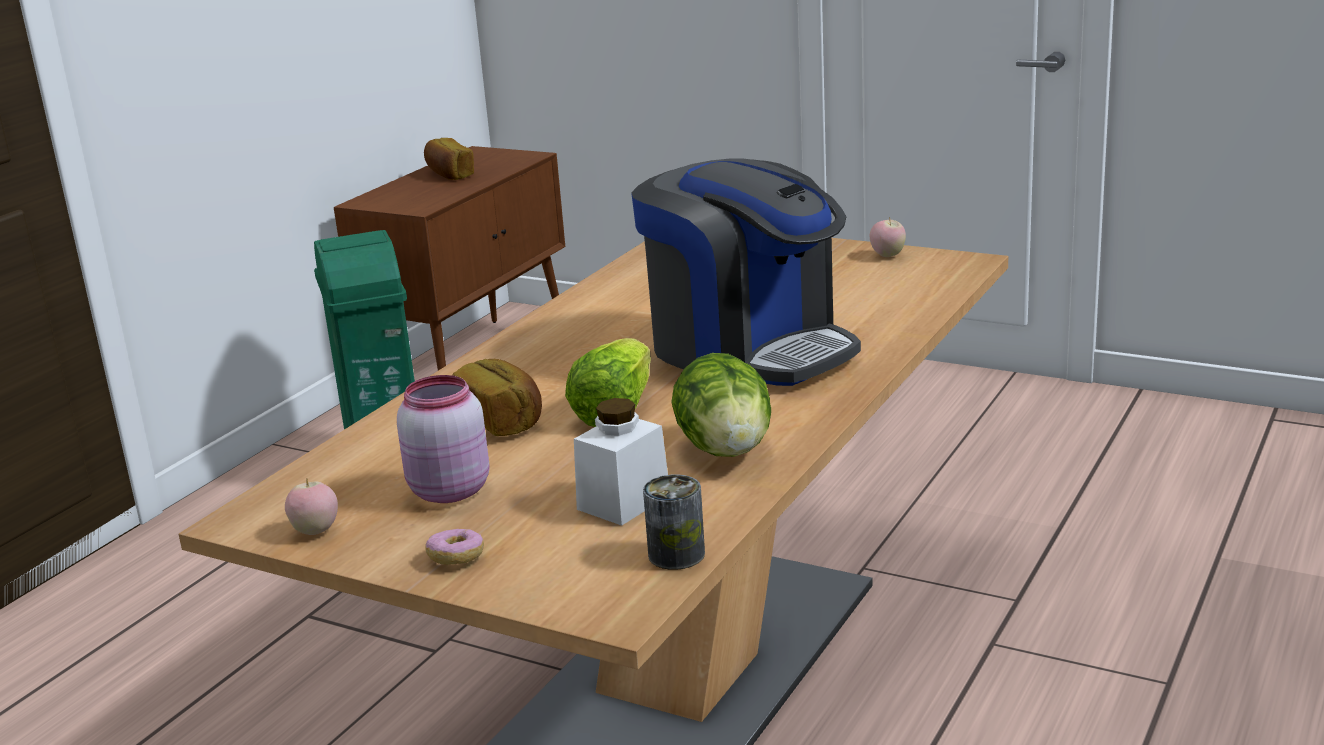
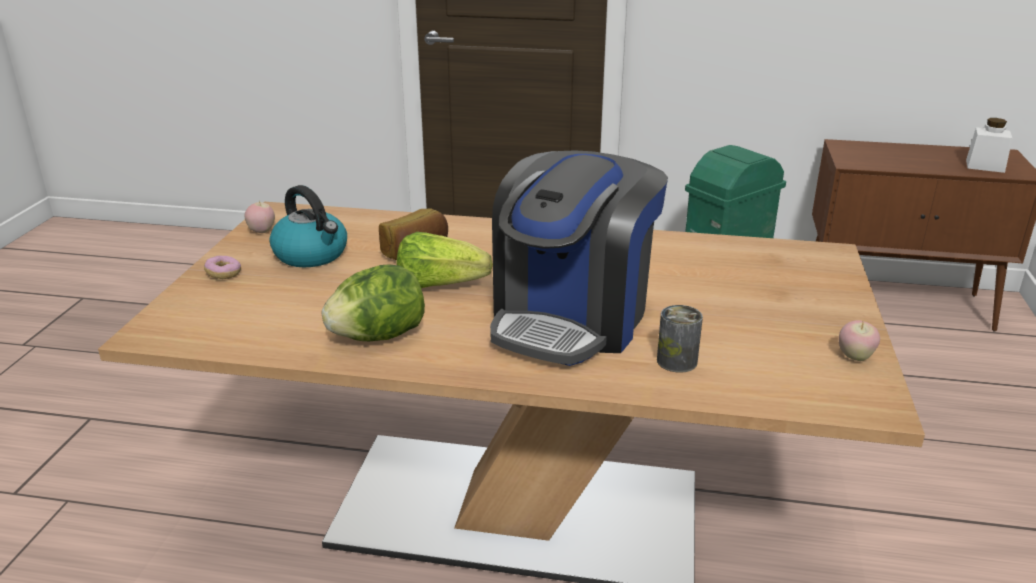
camera: 70 degrees right, 5 degrees up
pink jar [397,375,490,503] -> kettle [270,185,347,267]
bread [424,138,474,180] -> none
white jar [574,398,668,526] -> white jar moved to [966,118,1013,173]
can [643,474,705,570] -> can moved to [657,305,703,373]

